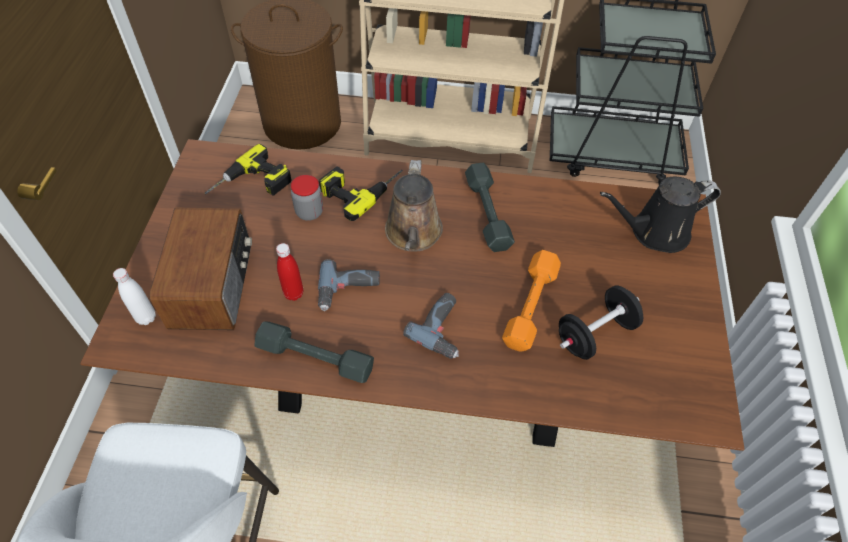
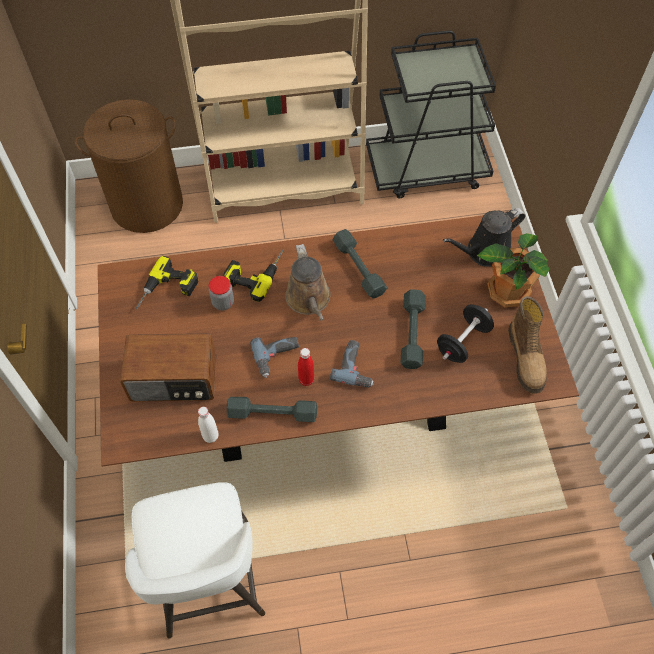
camera: 15 degrees left, 5 degrees up
white bottle [113,268,156,325] -> white bottle moved to [198,407,219,443]
radio [149,207,252,330] -> radio turned 105 degrees clockwise [120,334,216,402]
red bottle [276,243,303,301] -> red bottle moved to [298,348,314,386]
orange dumbbell [502,250,561,351] -> grey dumbbell [401,289,426,369]
none -> potted plant [477,233,550,308]
none -> boot [508,296,547,394]

